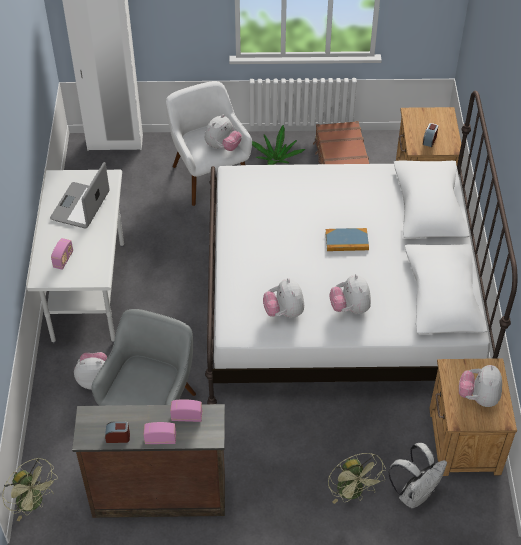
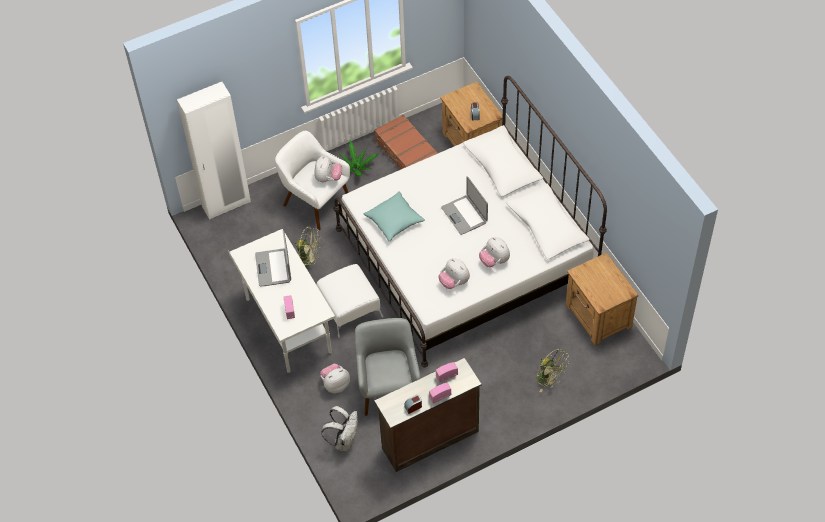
camera: 25 degrees left, 5 degrees up
green fan [2,458,58,522] -> green fan moved to [295,227,321,267]
book [325,228,369,251] -> laptop [441,176,488,235]
white backpack [388,443,447,508] -> white backpack moved to [321,406,358,451]
plush toy [459,365,502,407] -> none
none -> white ottoman [317,264,383,338]
none -> turquoise pillow [364,191,425,242]

